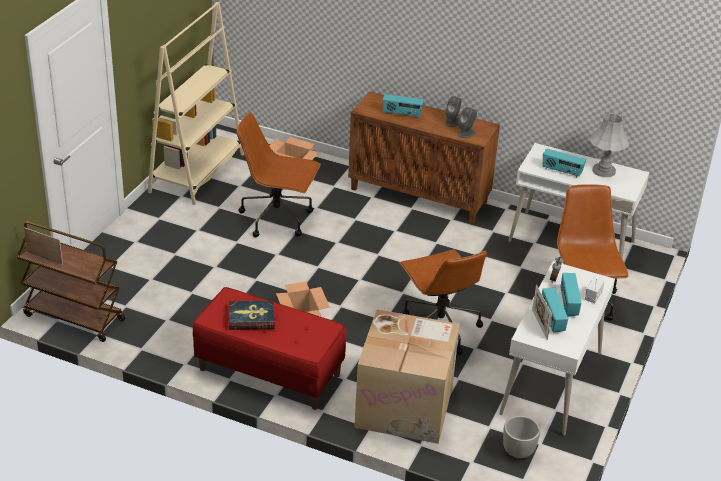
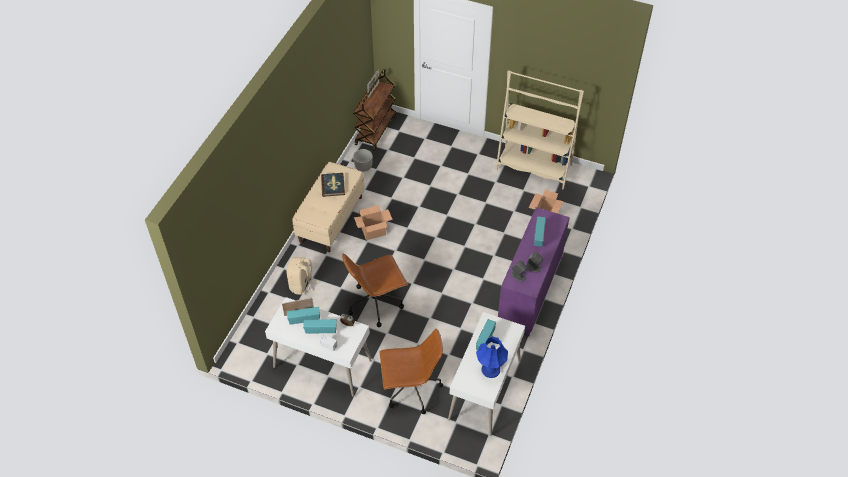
camera: 90 degrees right, 15 degrees up
red bench [193,287,346,410] -> beige bench [292,162,365,252]
brown office chair [237,112,321,237] -> none
brown cabinet [348,91,500,224] -> purple cabinet [498,207,570,337]
cardboard box [354,309,460,444] -> beige backpack [287,257,319,295]
grey planter [503,416,540,458] -> grey planter moved to [353,149,373,172]
grey table lamp [590,113,629,177] -> blue table lamp [476,336,508,378]

